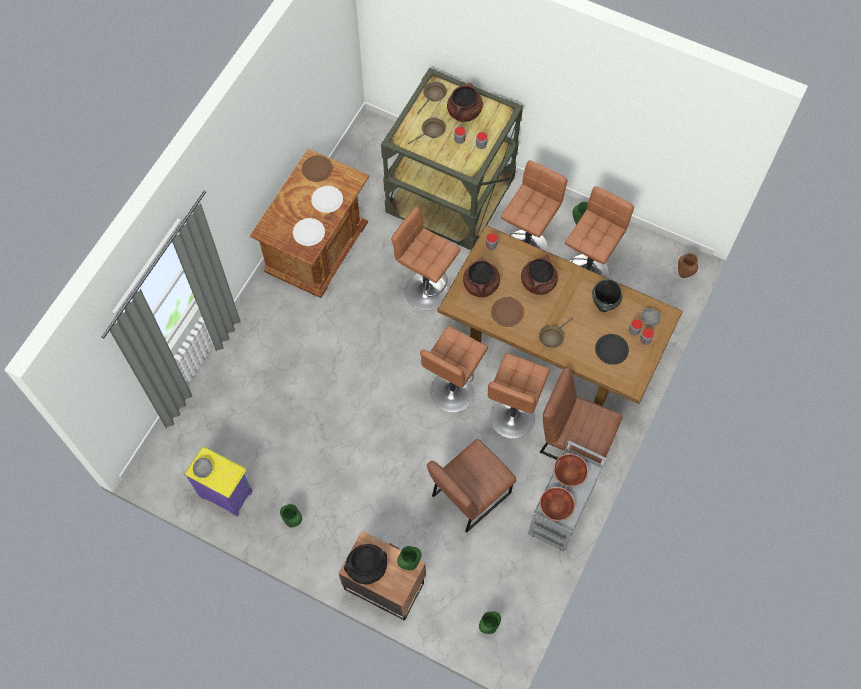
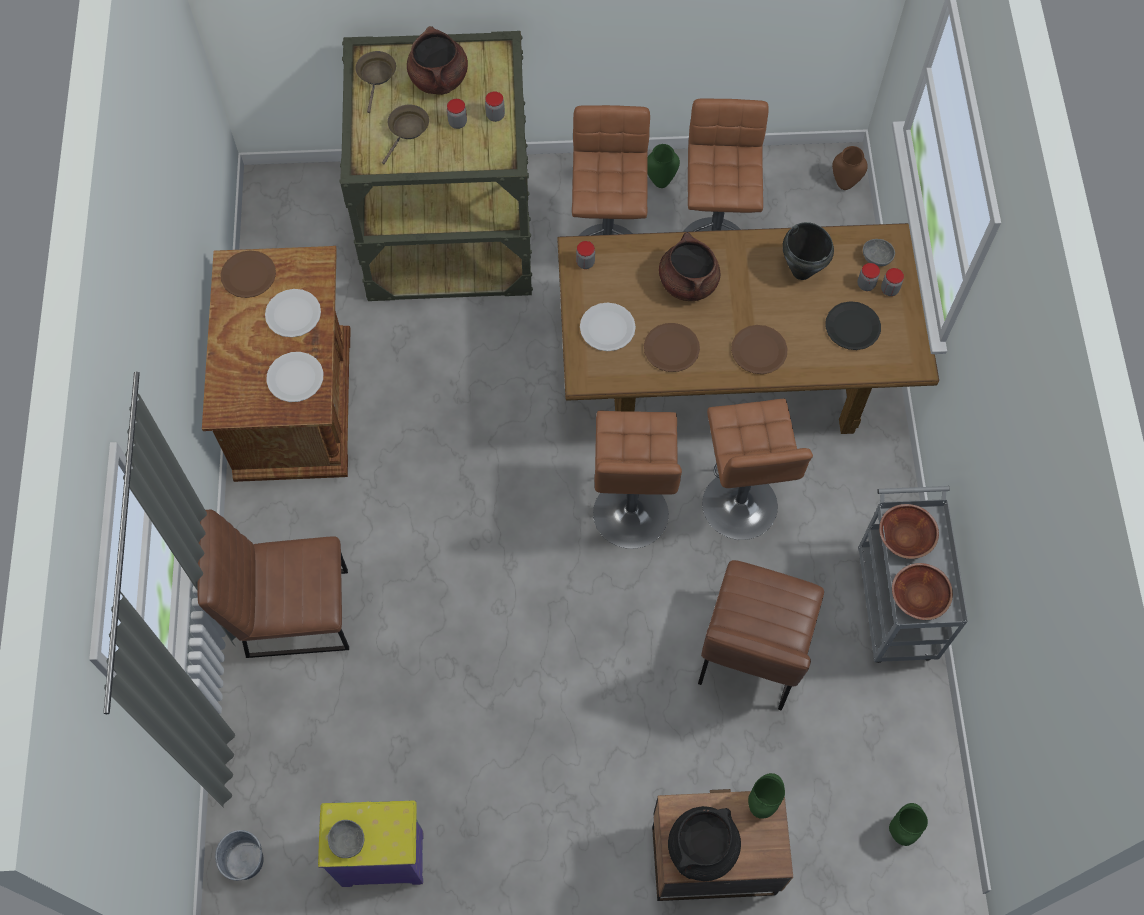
camera: 30 degrees left, 0 degrees up
green vase [280,504,302,527] -> none
brown stool [391,207,460,310] -> none
brown cooking pot [463,257,500,297] -> white plate [580,302,636,351]
brown frying pan [539,317,573,348] -> brown plate [731,325,787,374]
brown chair [540,368,622,464] -> brown chair moved to [197,510,349,658]
none -> grey bucket [215,830,264,881]

